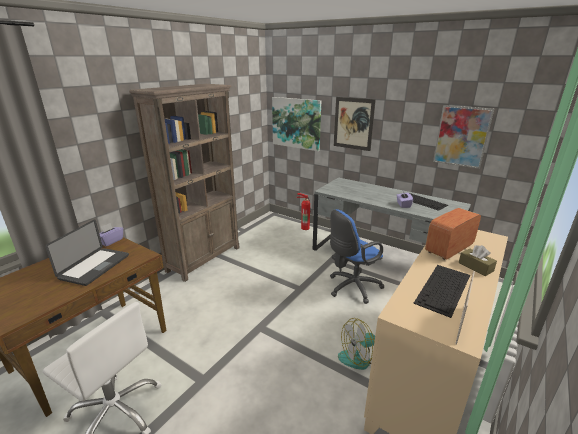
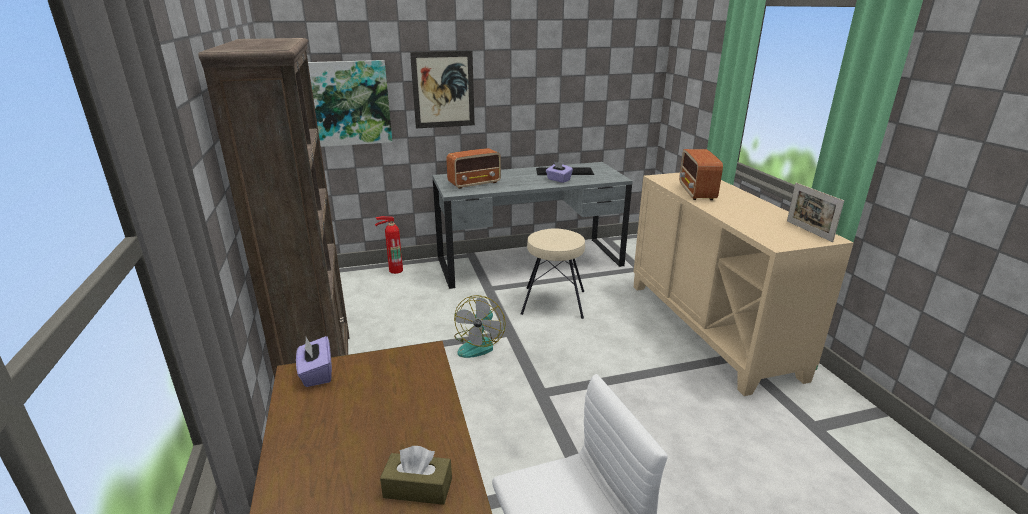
camera: 50 degrees left, 0 degrees up
laptop [45,220,129,286] -> none
blue office chair [330,209,384,304] -> beige stool [521,228,585,319]
fan [338,318,375,370] -> fan moved to [454,295,506,358]
keyboard [413,265,470,318] -> none
picture [433,105,494,169] -> none
brown tissue box [459,245,497,276] -> brown tissue box moved to [380,446,452,505]
none -> radio [446,148,501,189]

